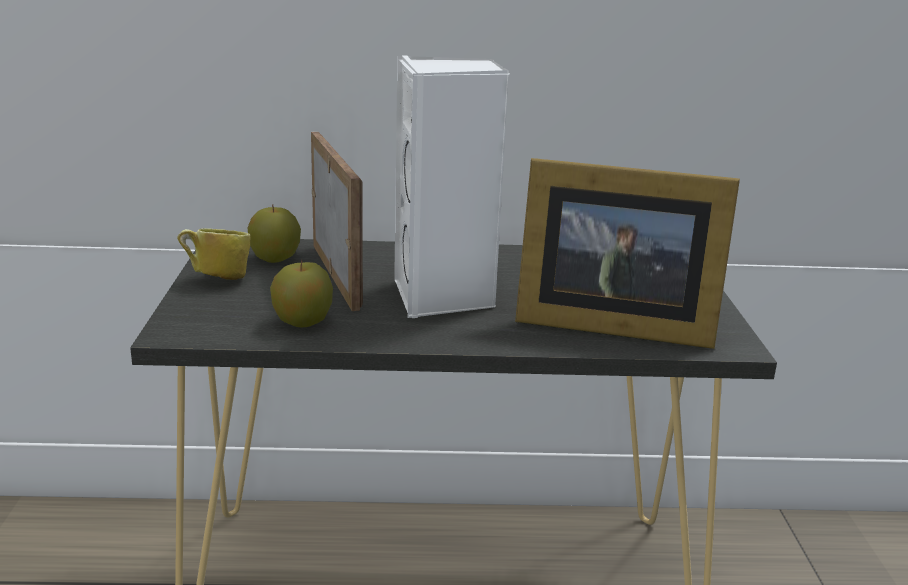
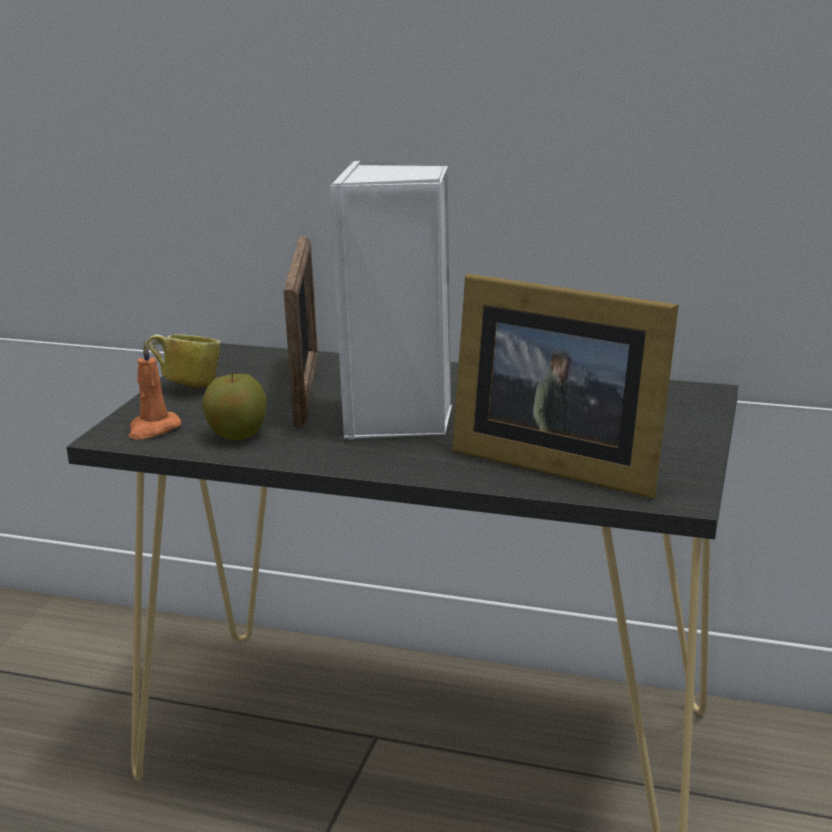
camera: 20 degrees right, 0 degrees up
apple [248,204,301,263] -> none
none -> orange candle [128,341,181,439]

